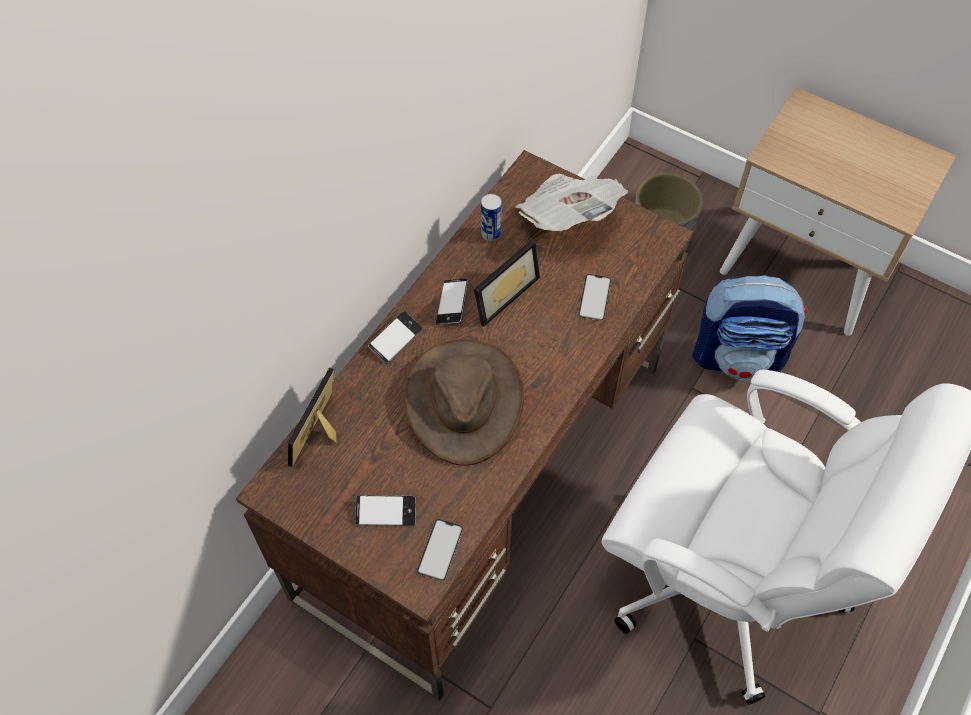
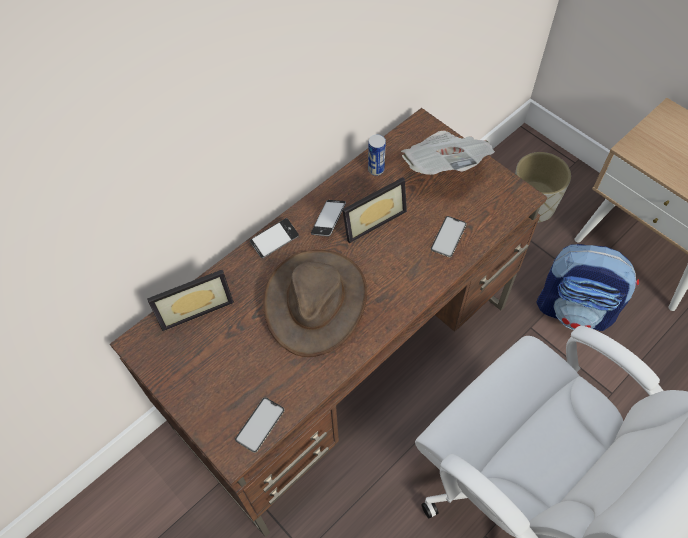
camera: 15 degrees right, 0 degrees up
picture frame [288,368,337,467] -> picture frame turned 150 degrees counterclockwise [147,270,234,331]
phone [355,495,416,526] -> none

